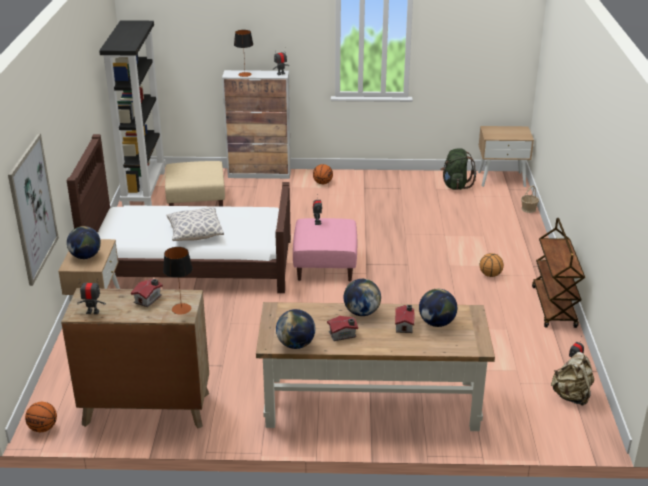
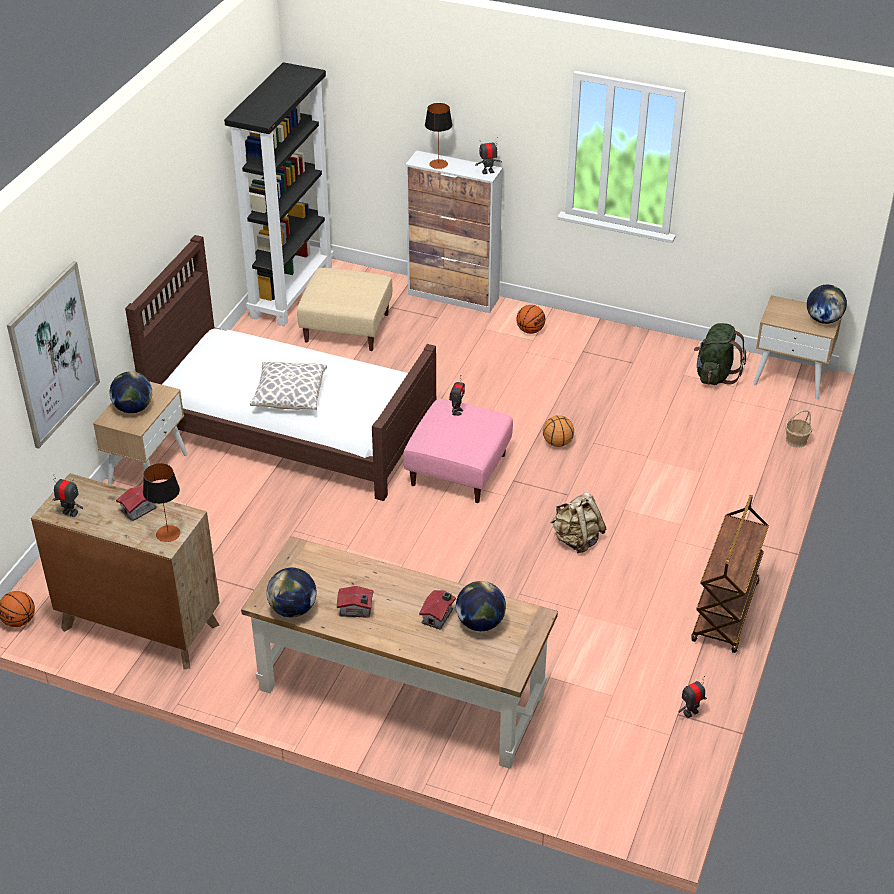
camera: 20 degrees right, 10 degrees up
globe [344,279,381,316] -> globe moved to [807,285,847,324]
basketball [480,253,504,277] -> basketball moved to [543,415,574,447]
beige backpack [551,352,594,406] -> beige backpack moved to [551,492,606,553]

